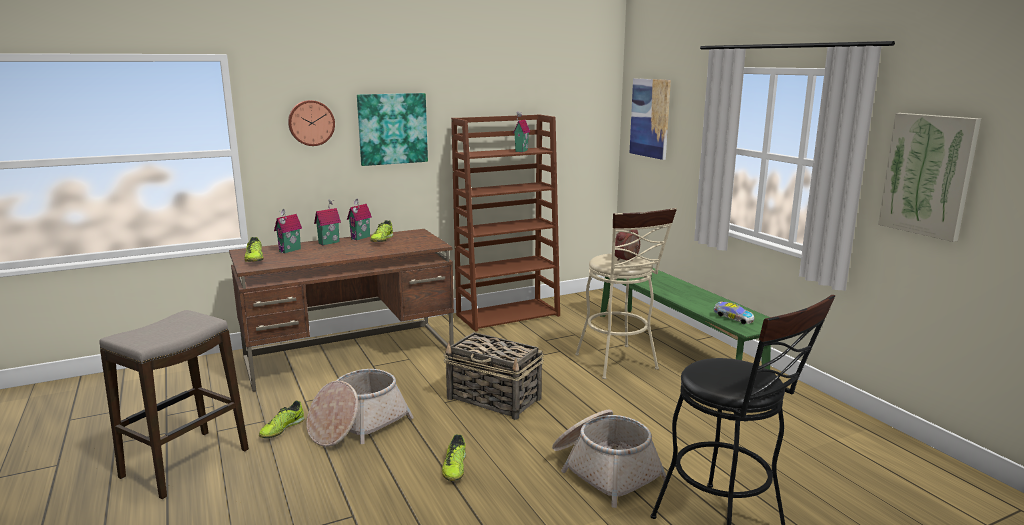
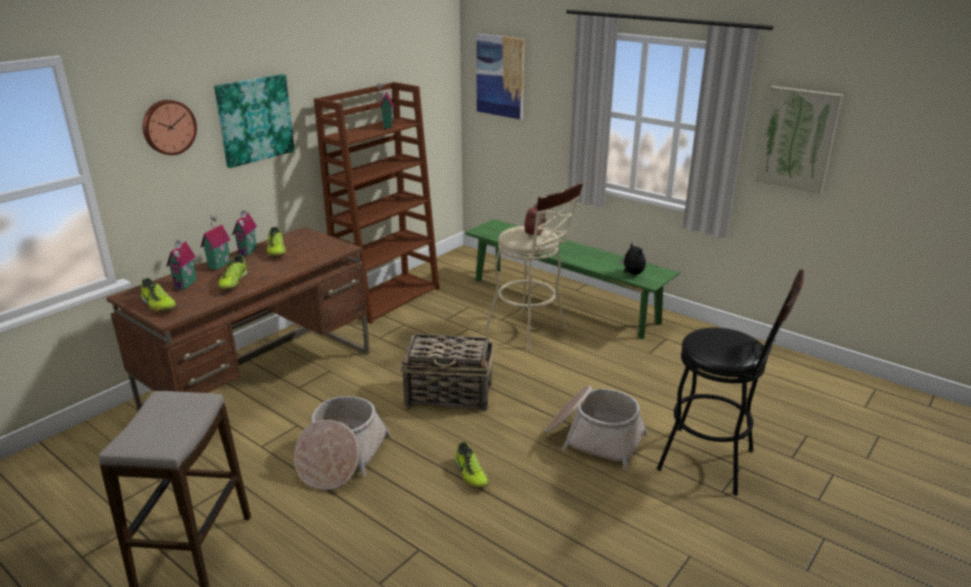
camera: 25 degrees left, 10 degrees up
shoe [259,401,305,438] -> shoe moved to [218,255,248,290]
toy car [714,301,755,324] -> plush toy [621,243,646,275]

